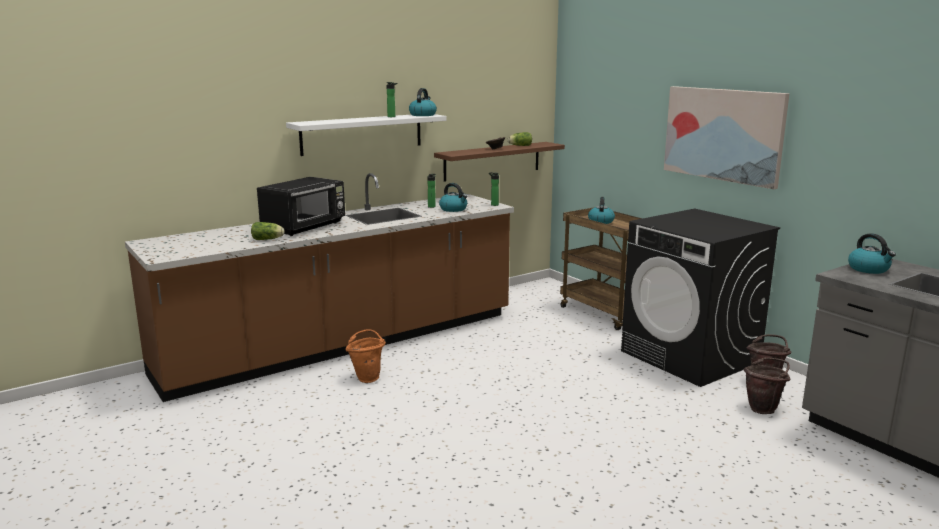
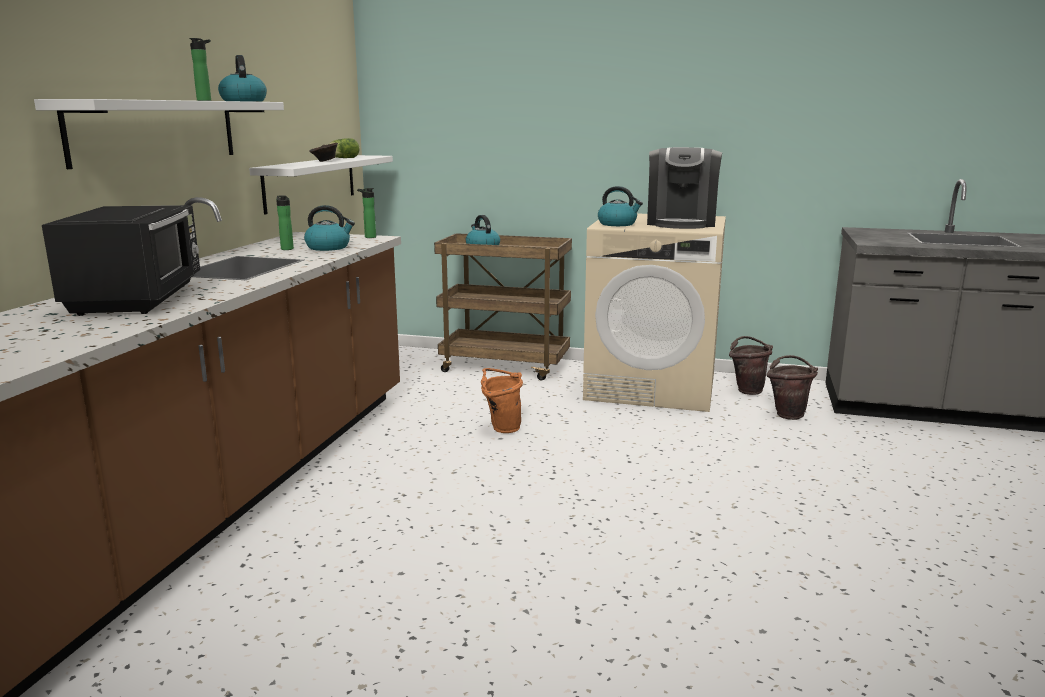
camera: 40 degrees left, 0 degrees up
lettuce [251,222,285,240] -> none
orange bucket [345,329,386,383] -> orange bucket moved to [481,368,523,433]
brown shelf [434,142,565,182] -> white shelf [249,155,393,214]
black washing machine [621,209,780,387] -> beige washing machine [583,213,726,412]
picture [664,86,789,189] -> none
kettle [848,233,896,274] -> kettle moved to [598,186,643,226]
none -> coffee machine [647,147,722,229]

